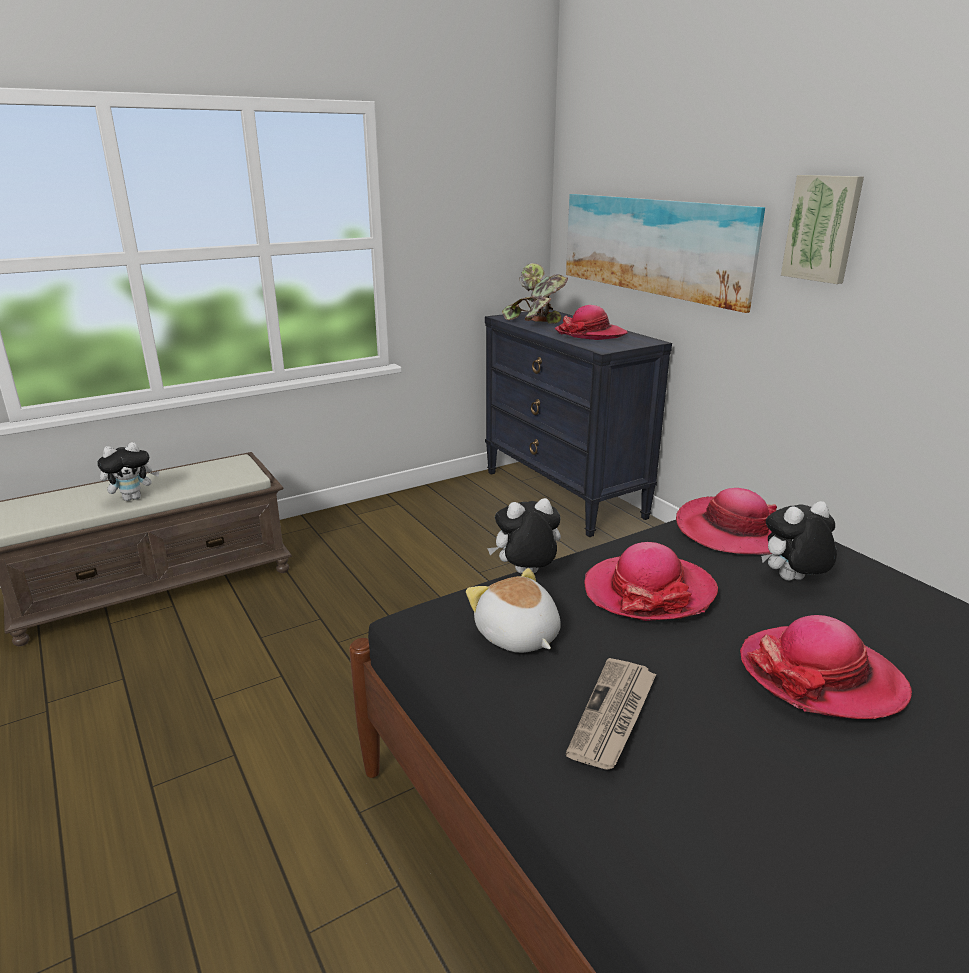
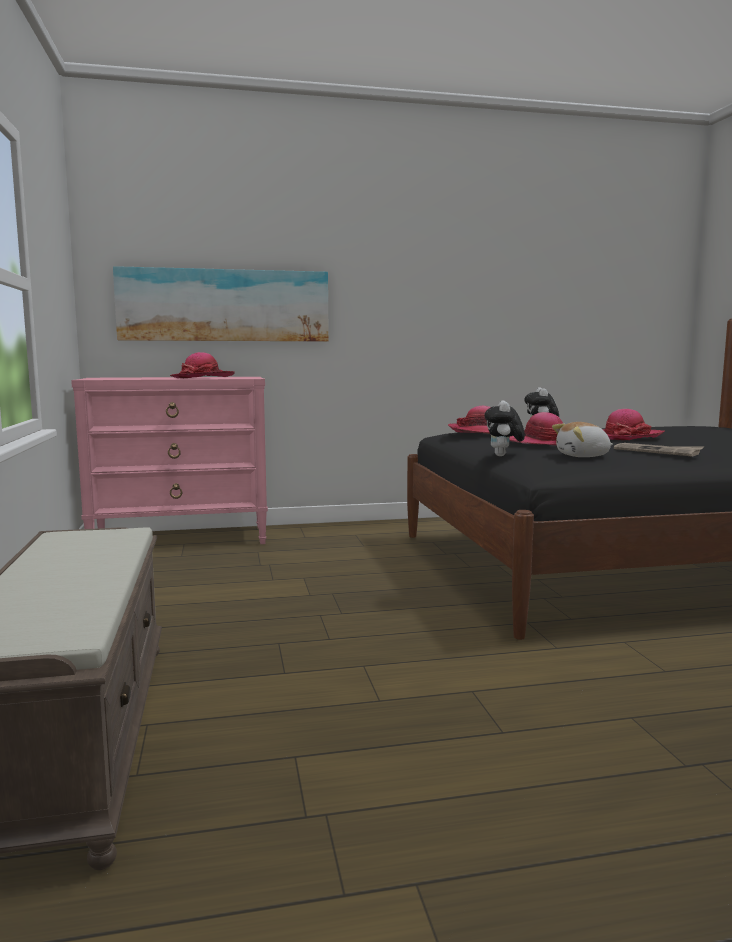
camera: 70 degrees left, 15 degrees down
plush toy [97,442,159,501] -> none
black dresser [485,309,672,537] -> pink dresser [71,377,268,544]
potted plant [502,263,568,324] -> none
picture [781,175,864,284] -> none

